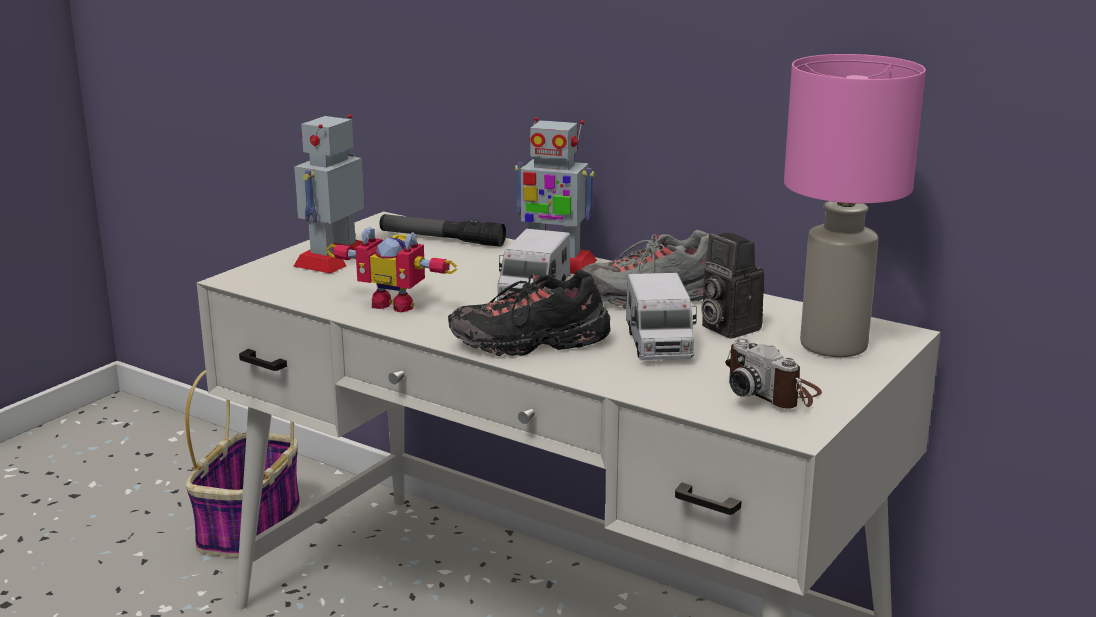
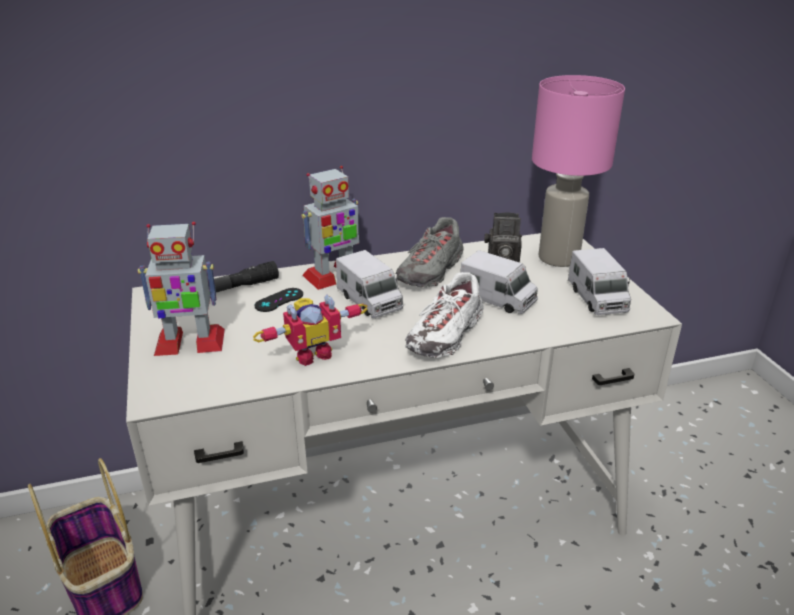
camera: 50 degrees left, 10 degrees up
toy robot [293,114,365,274] -> toy robot turned 75 degrees counterclockwise [138,222,225,356]
black shoe [448,270,611,356] -> white shoe [405,272,484,358]
camera [725,338,822,409] -> toy truck [568,248,631,315]
none -> black game controller [255,288,303,312]

